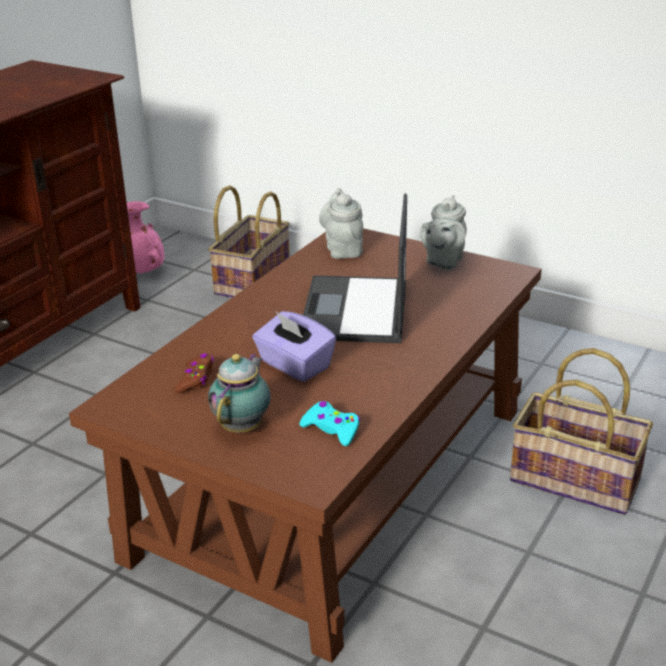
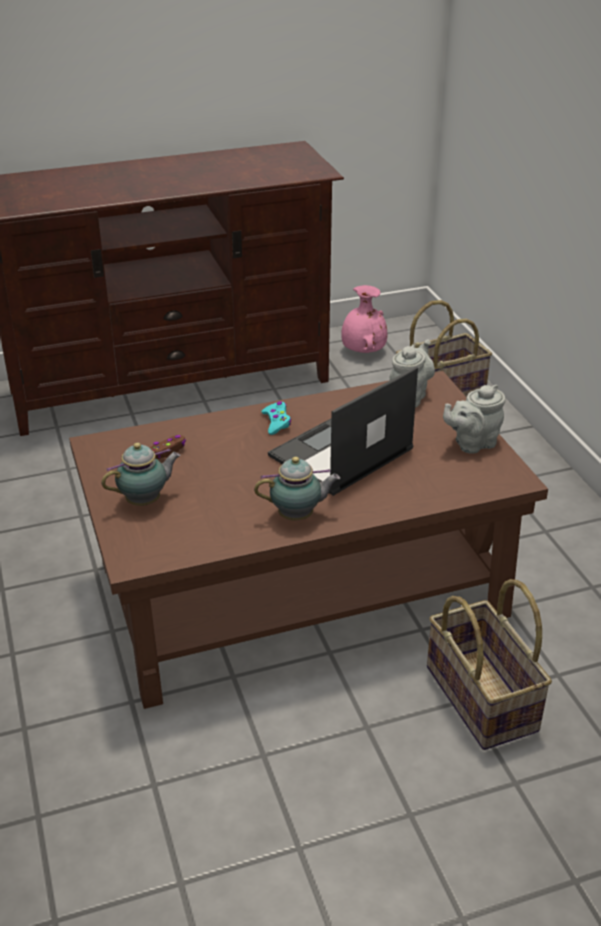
camera: 40 degrees right, 5 degrees up
purple tissue box [252,311,336,382] -> none
turquoise game controller [299,401,360,446] -> turquoise game controller moved to [261,401,291,435]
none -> teapot [254,457,340,521]

